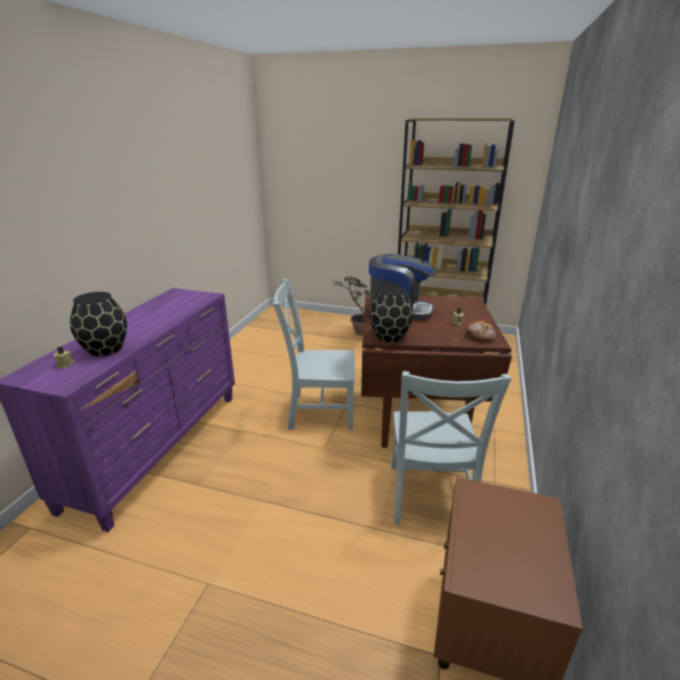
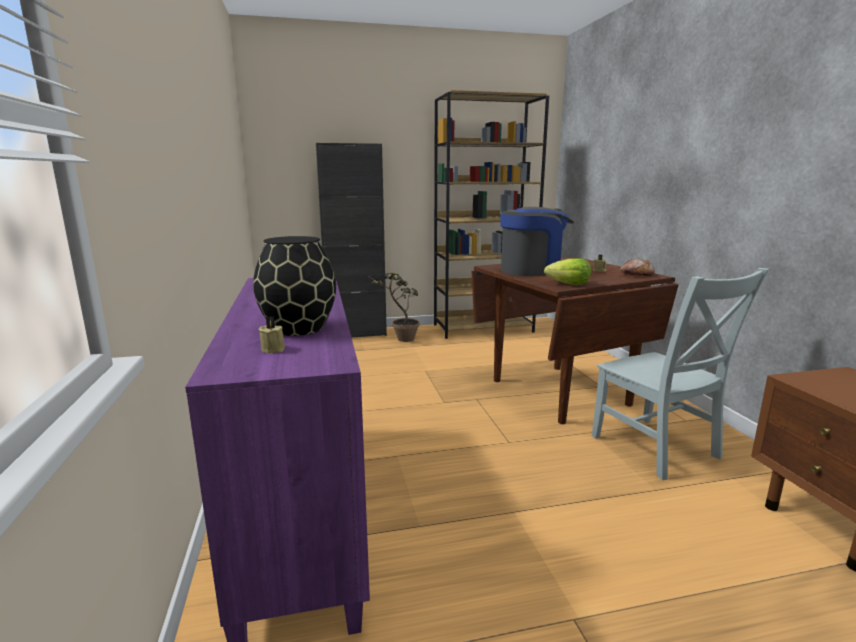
camera: 30 degrees left, 10 degrees down
grey chair [273,279,355,430] -> none
black vase [369,285,414,342] -> lettuce [544,258,591,285]
none -> black cabinet [316,143,387,338]

